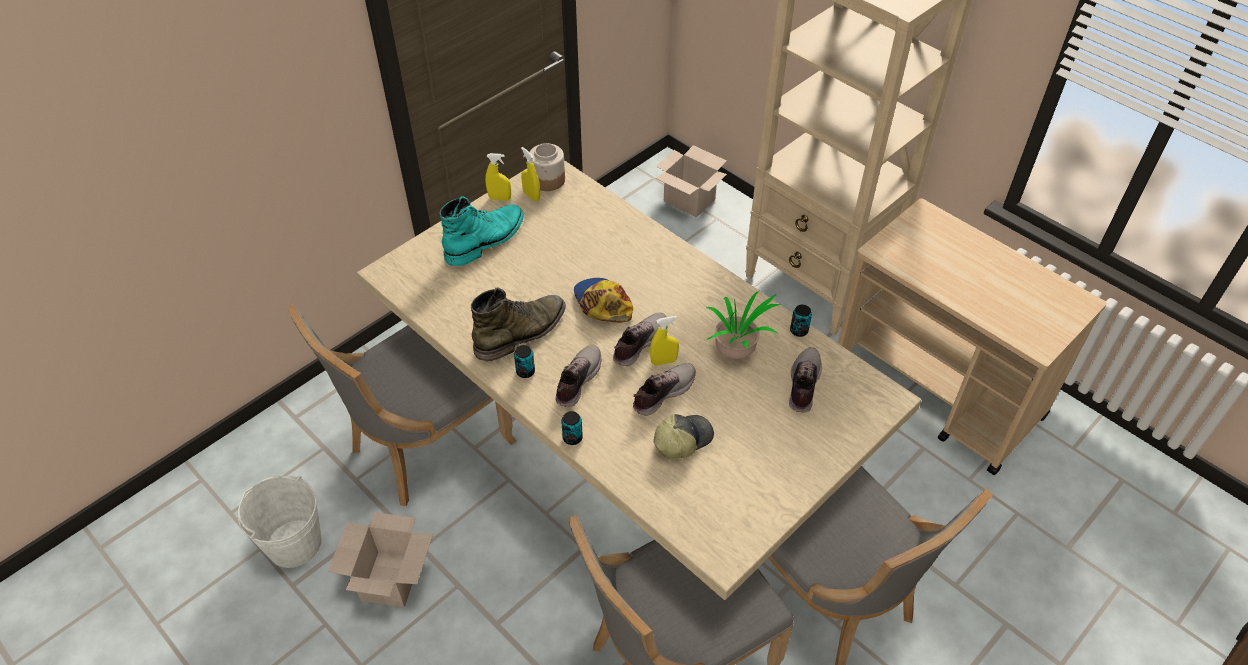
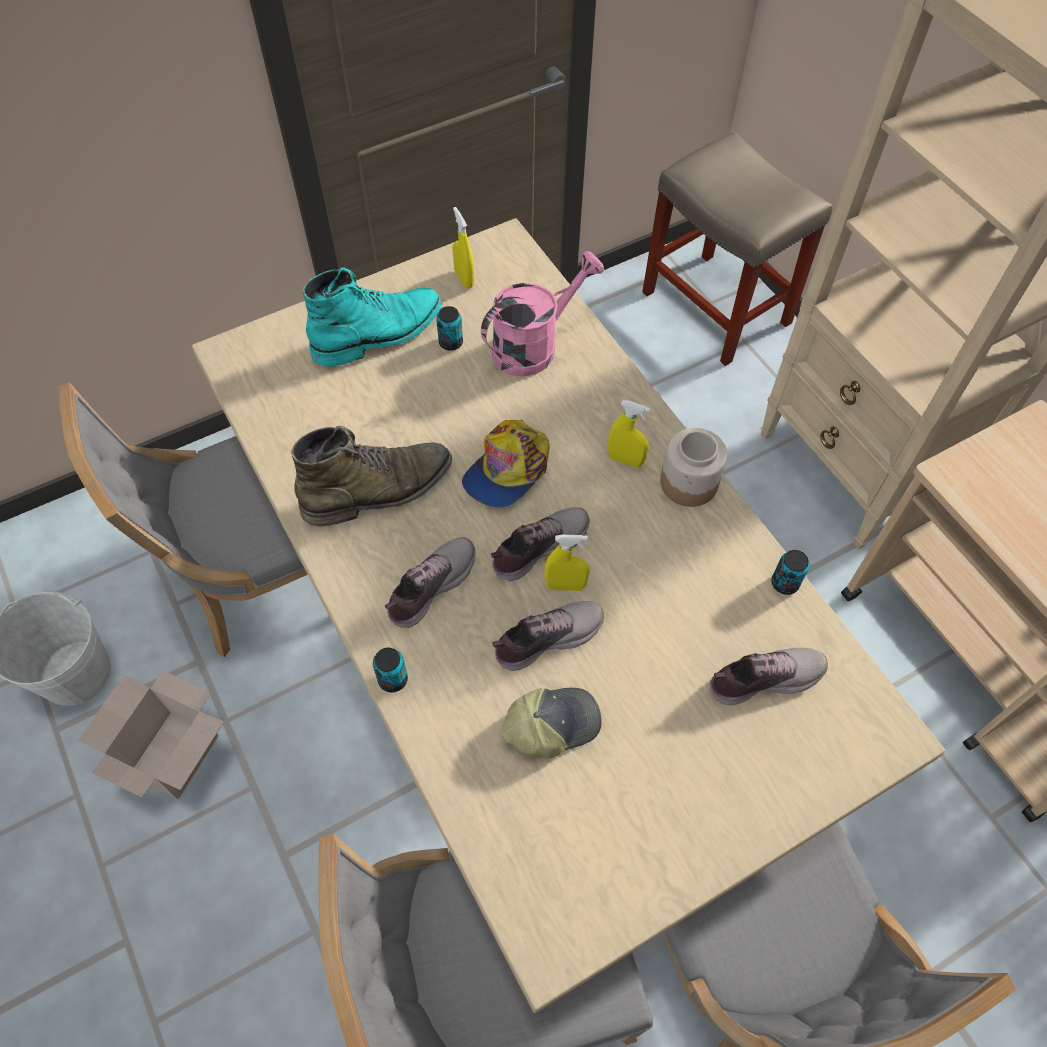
camera: 15 degrees right, 10 degrees up
yellow spray bottle [485,153,511,201] -> yellow spray bottle moved to [608,400,651,468]
can [514,345,535,378] -> can moved to [436,306,463,351]
jar [530,143,565,191] -> jar moved to [660,428,727,507]
cap [574,278,633,323] -> cap turned 135 degrees counterclockwise [462,420,550,508]
cardboard box [656,145,727,218] -> beige stool [642,132,833,366]
potted plant [706,291,781,359] -> none
shoe [789,347,822,412] -> shoe turned 45 degrees clockwise [710,648,828,705]
none -> pink watering can [481,251,604,377]

